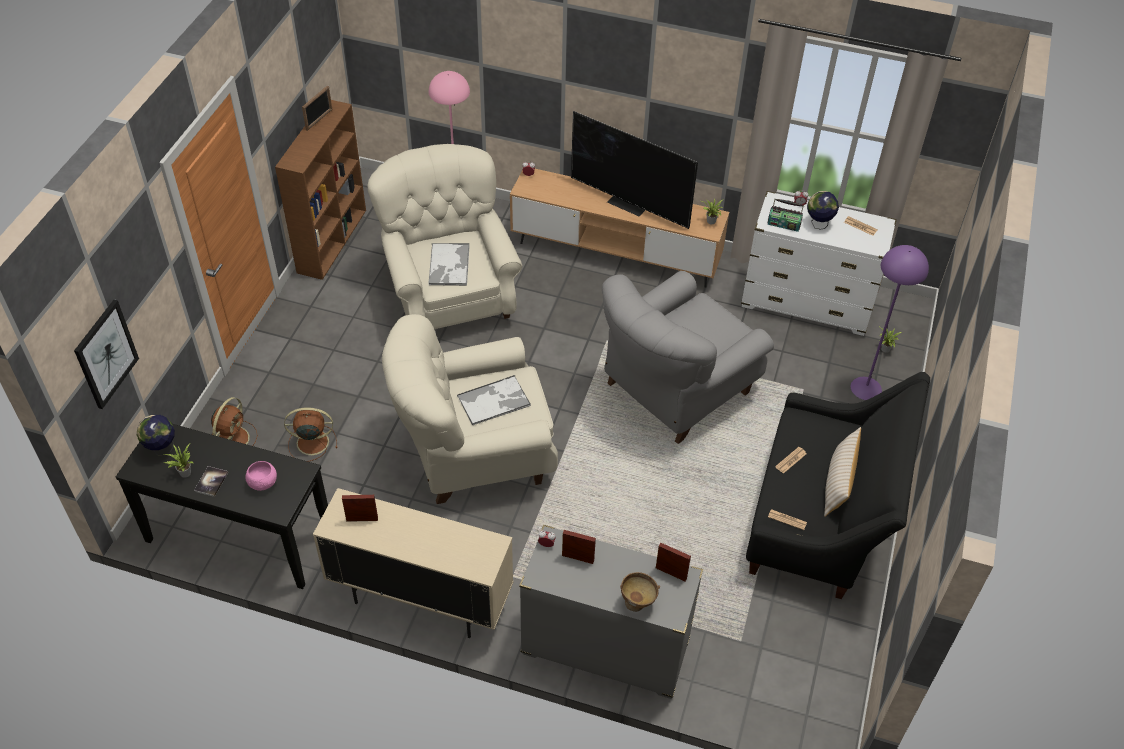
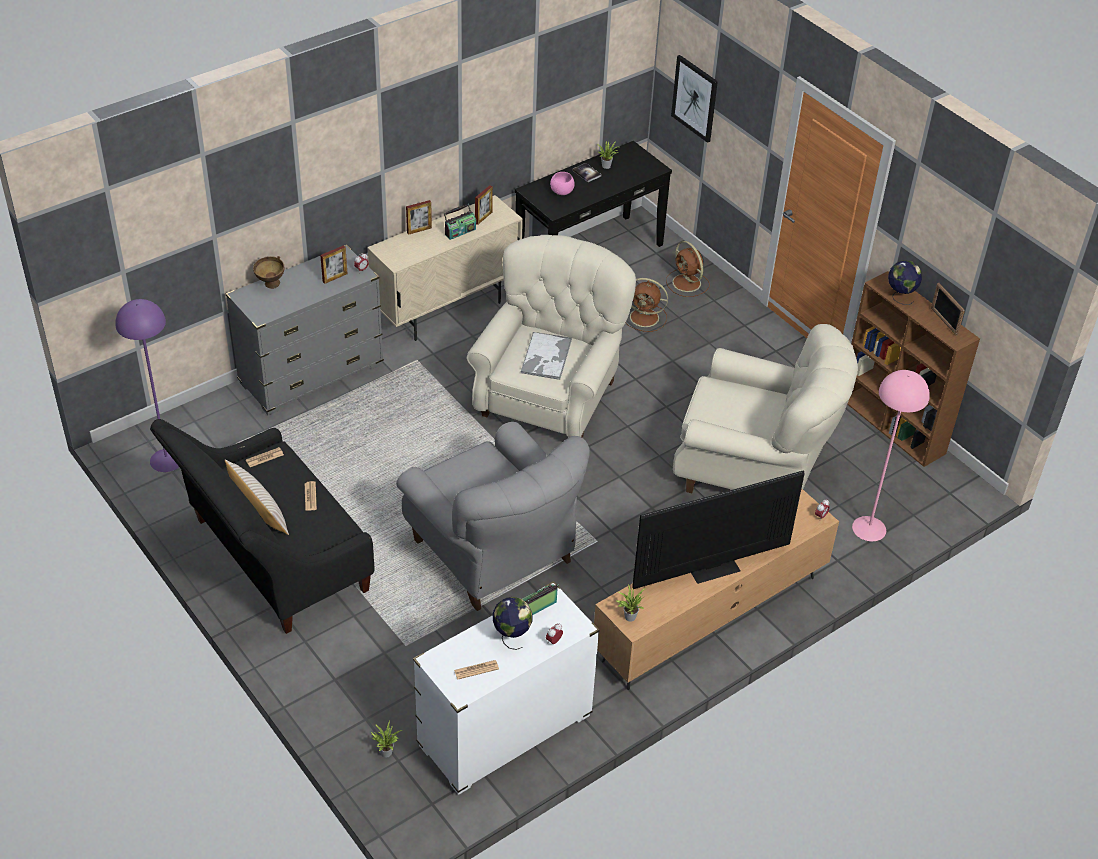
camera: 125 degrees right, 5 degrees down
globe [137,415,175,456] -> globe moved to [888,260,922,305]
brown fan [284,407,337,462] -> brown fan turned 75 degrees clockwise [626,278,668,332]
tray [428,243,470,286] -> none
grey armchair [602,271,774,444] -> grey armchair turned 150 degrees clockwise [396,422,590,611]
picture frame [656,543,691,581] -> picture frame moved to [406,200,432,235]
purple floor lamp [851,245,929,400] -> purple floor lamp moved to [115,299,179,472]
none -> radio [444,204,476,240]

